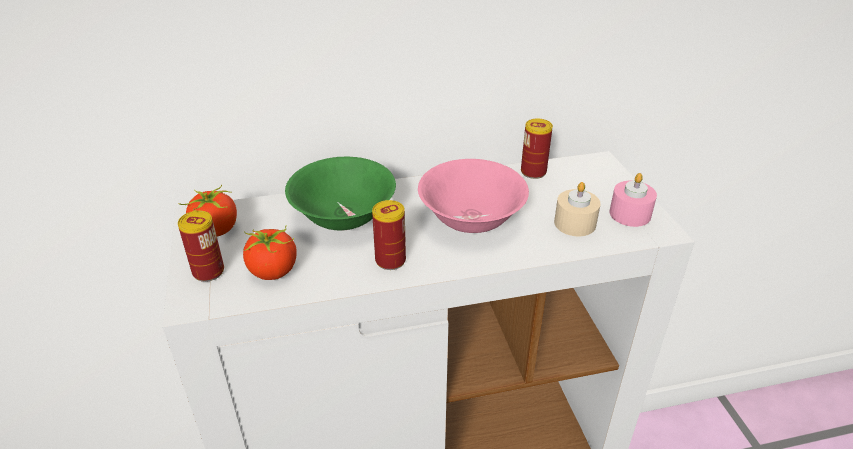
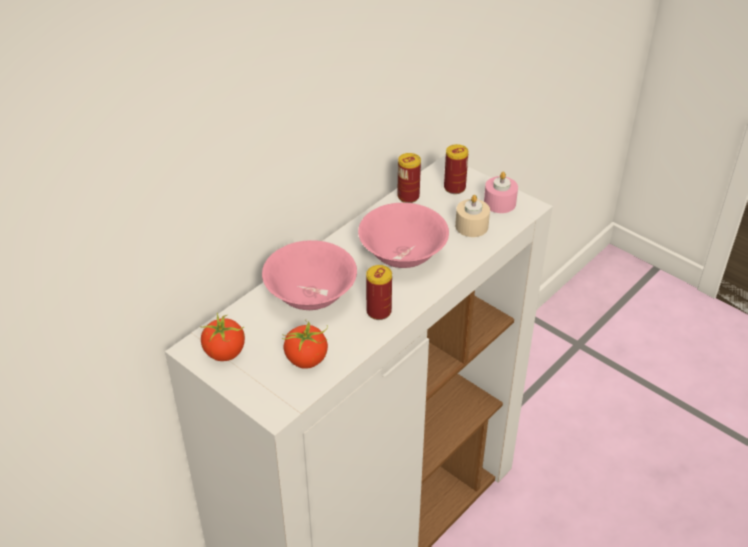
camera: 35 degrees left, 5 degrees up
can [178,211,224,282] -> can moved to [444,144,469,194]
green bowl [285,157,396,230] -> pink bowl [262,240,357,310]

